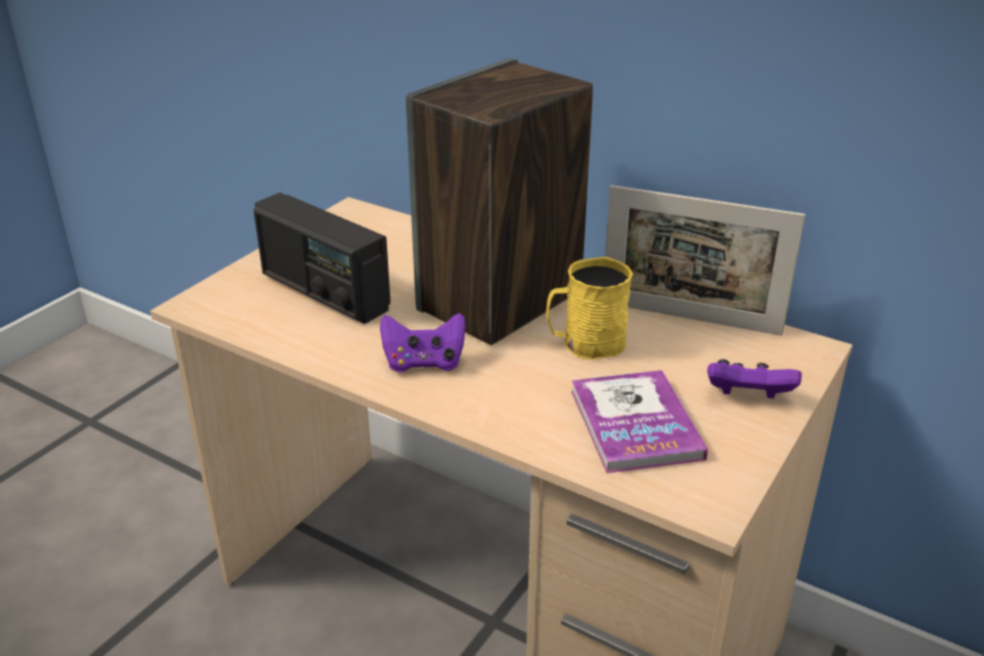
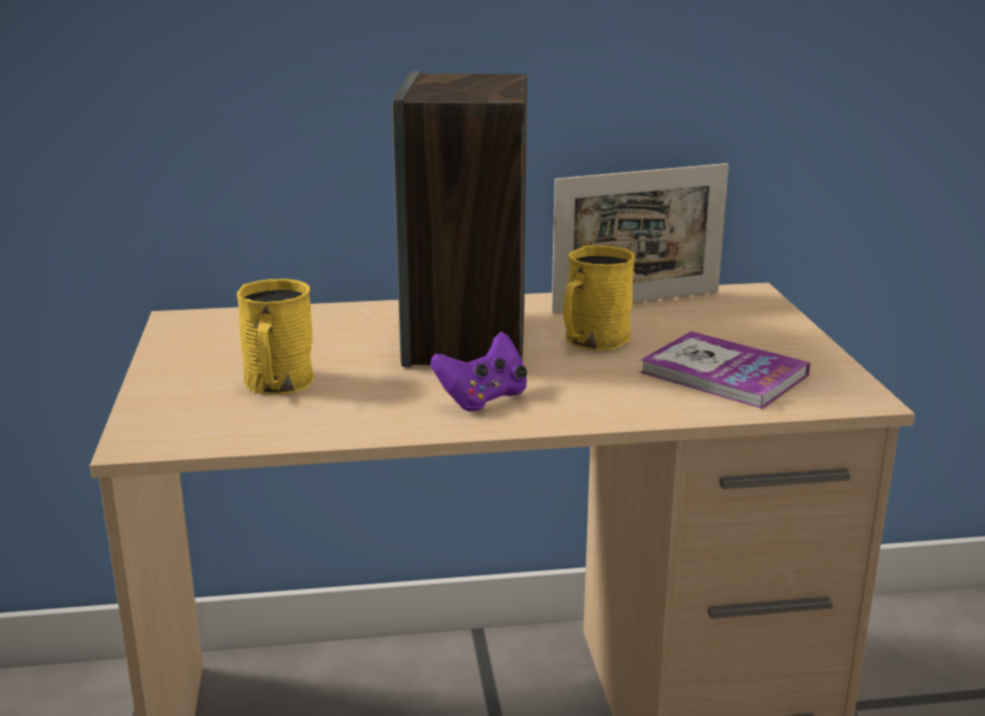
camera: 40 degrees left, 10 degrees down
radio [254,193,391,324] -> yellow mug [237,279,314,395]
purple game controller [707,359,802,399] -> none

